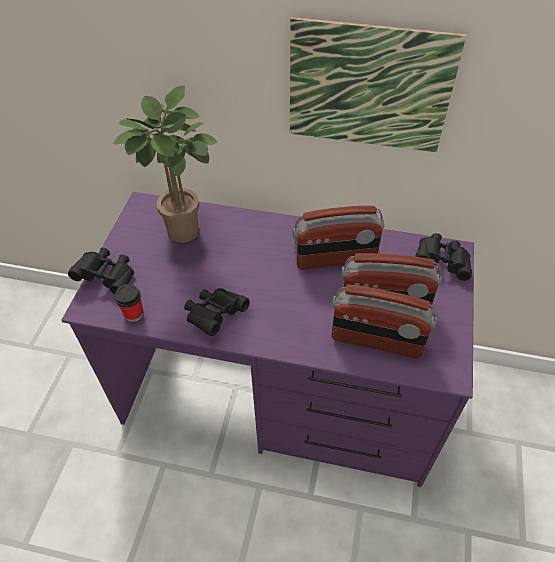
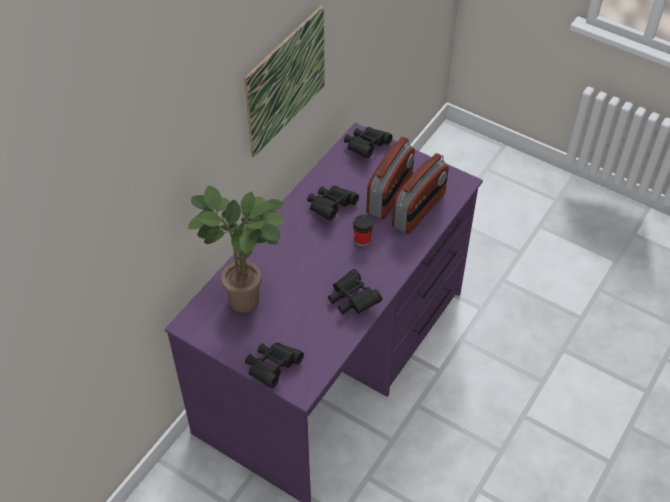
camera: 70 degrees left, 0 degrees up
cup [115,284,144,322] -> cup moved to [353,215,373,246]
radio [292,206,384,270] -> black binoculars [307,186,359,220]

